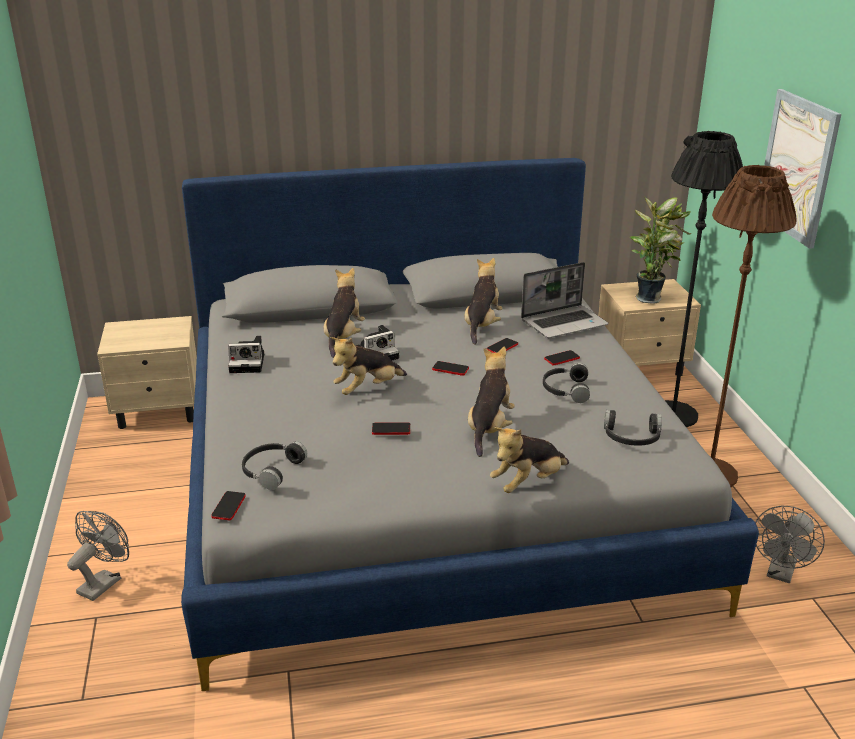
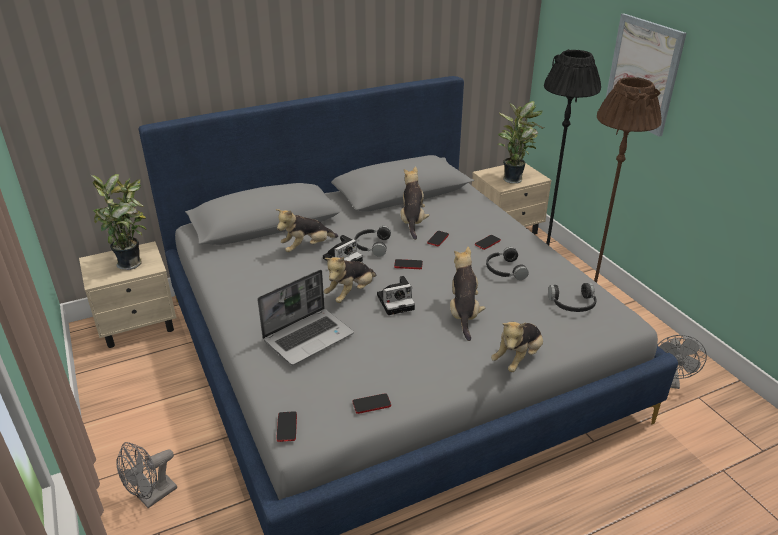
camera: 15 degrees left, 5 degrees up
grey fan [67,511,129,601] -> grey fan turned 150 degrees counterclockwise [116,442,177,508]
camera [228,335,264,373] -> camera moved to [377,276,415,315]
black headphones [242,441,307,490] -> black headphones moved to [354,226,391,257]
plush toy [324,268,365,358] -> plush toy turned 120 degrees counterclockwise [276,209,338,252]
phone [372,422,410,435] -> phone moved to [352,393,391,414]
laptop [521,262,608,338] -> laptop moved to [257,270,354,365]
none -> potted plant [89,173,146,270]

